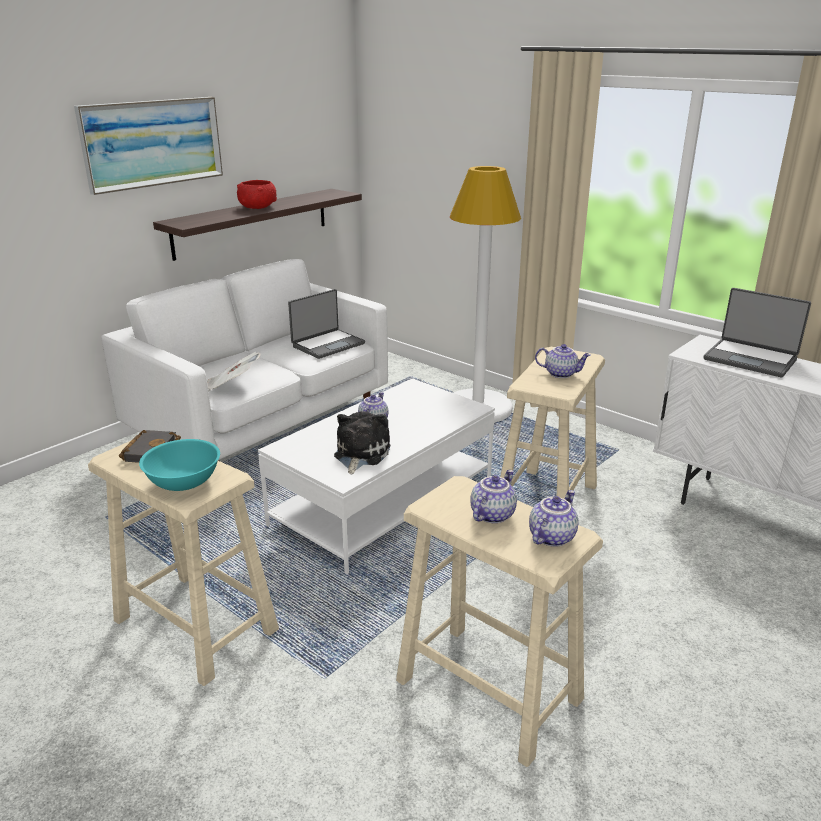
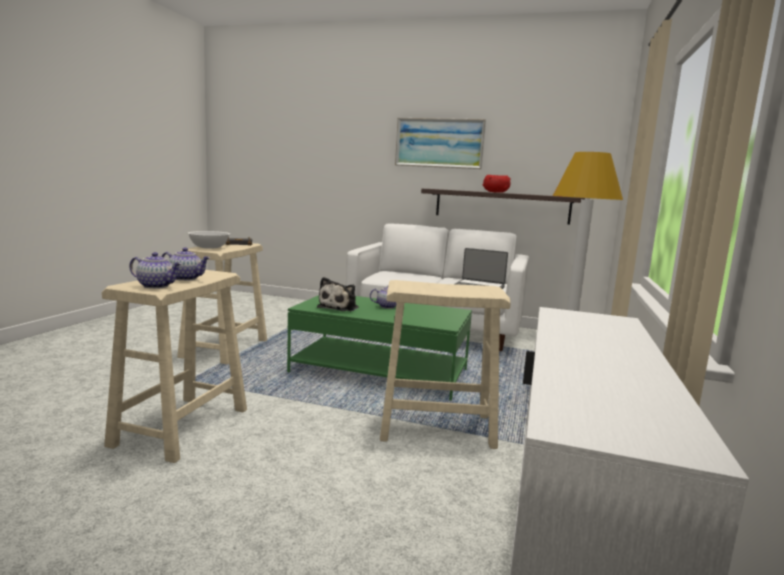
camera: 65 degrees right, 15 degrees down
turquoise bowl [139,439,220,491] -> white bowl [188,231,230,249]
newspaper [207,352,260,391] -> none
white coffee table [258,378,495,574] -> green coffee table [287,295,472,401]
plush toy [334,411,391,474] -> plush toy turned 120 degrees clockwise [317,277,359,311]
teapot [535,344,591,378] -> none
laptop [704,288,811,377] -> none

